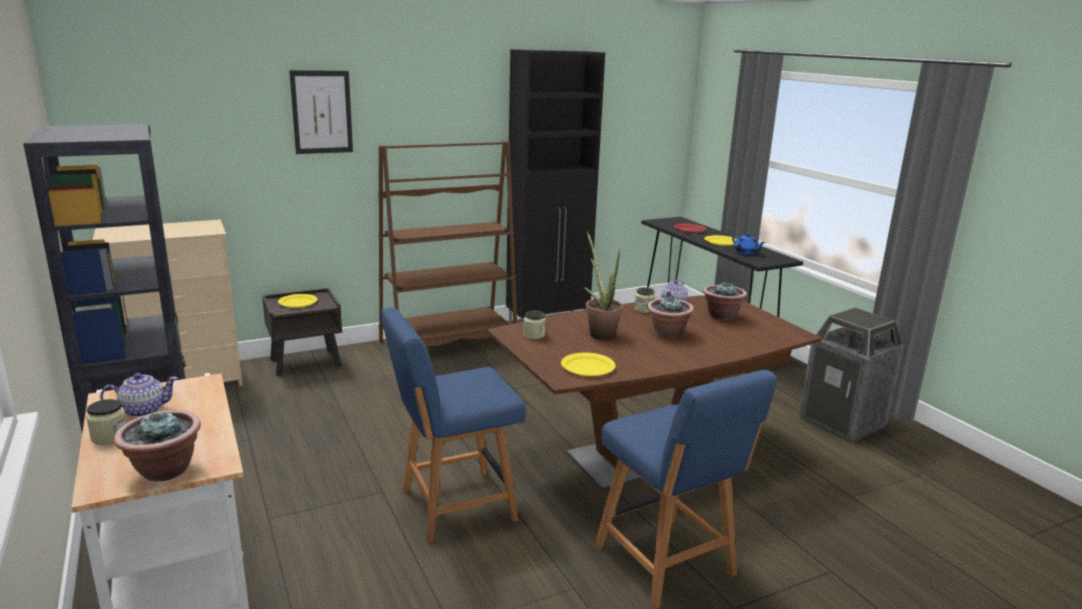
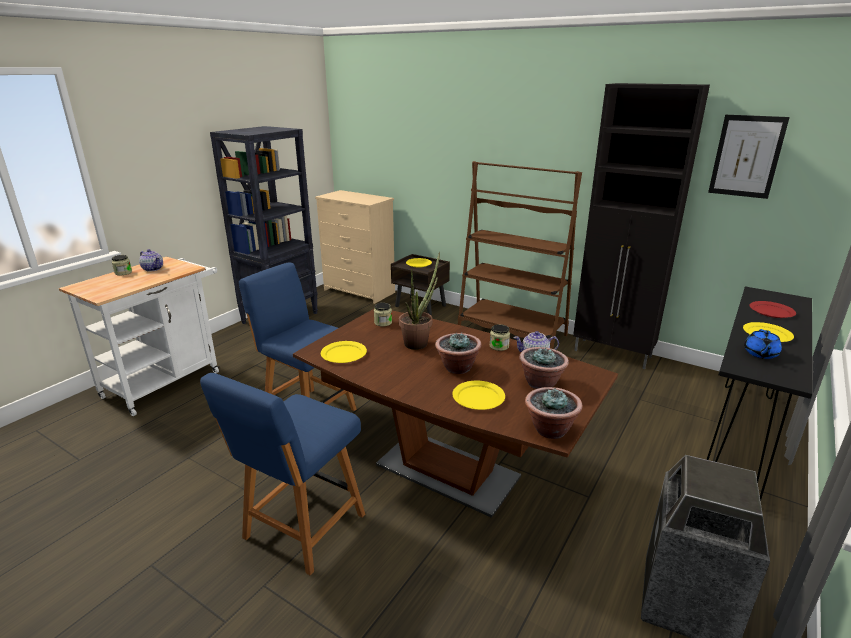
camera: 60 degrees right, 5 degrees up
potted plant [114,409,201,481] -> potted plant moved to [525,387,583,439]
picture [289,70,353,154] -> picture moved to [708,115,790,199]
none -> yellow plate [452,381,505,410]

